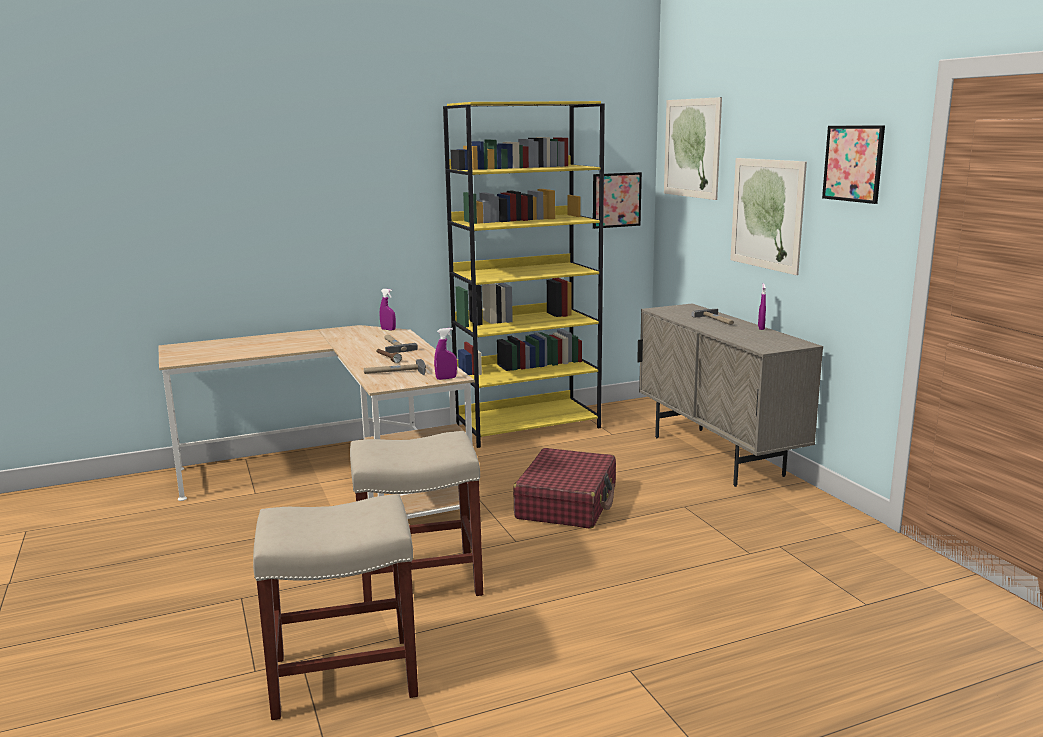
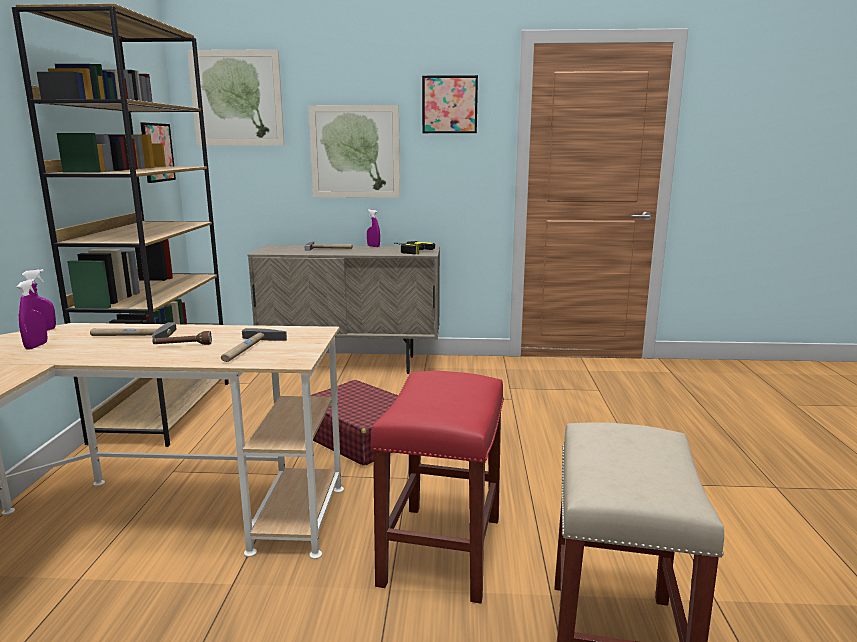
camera: 65 degrees left, 0 degrees up
beige stool [350,431,483,602] -> red stool [370,371,504,603]
purple spray bottle [434,328,457,380] -> purple spray bottle moved to [17,279,48,349]
yellow bookcase [443,101,605,448] -> brown bookcase [12,4,229,447]
none -> power drill [394,241,435,254]

